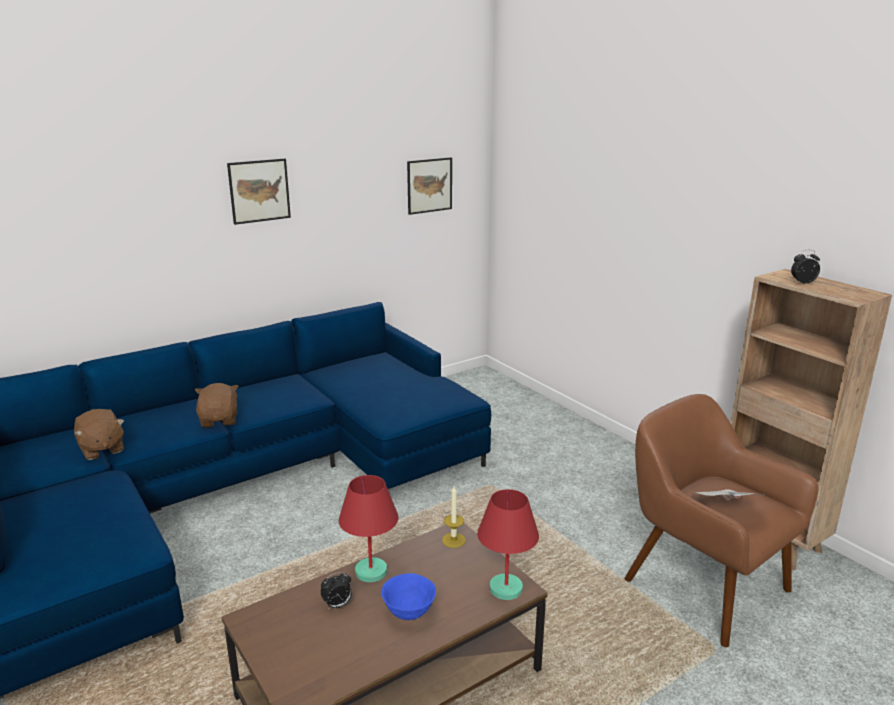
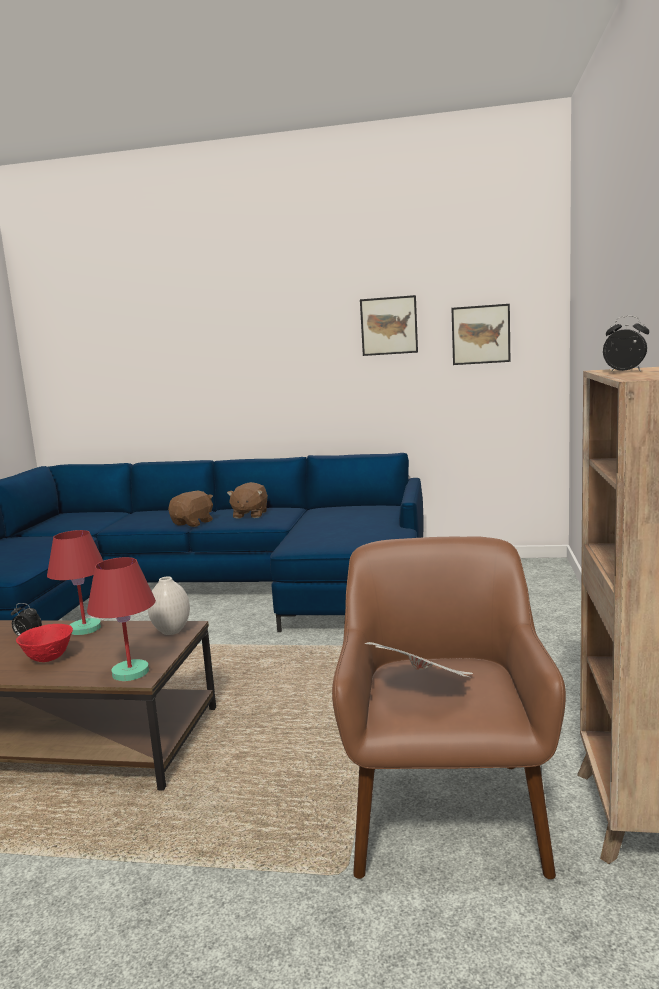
camera: 45 degrees right, 10 degrees down
brown plush toy [74,409,124,460] -> brown plush toy moved to [227,482,268,519]
picture [227,159,291,225] -> picture moved to [360,295,418,356]
blue bowl [381,573,436,620] -> red bowl [16,624,73,662]
candle [442,486,466,548] -> white vase [148,576,190,635]

